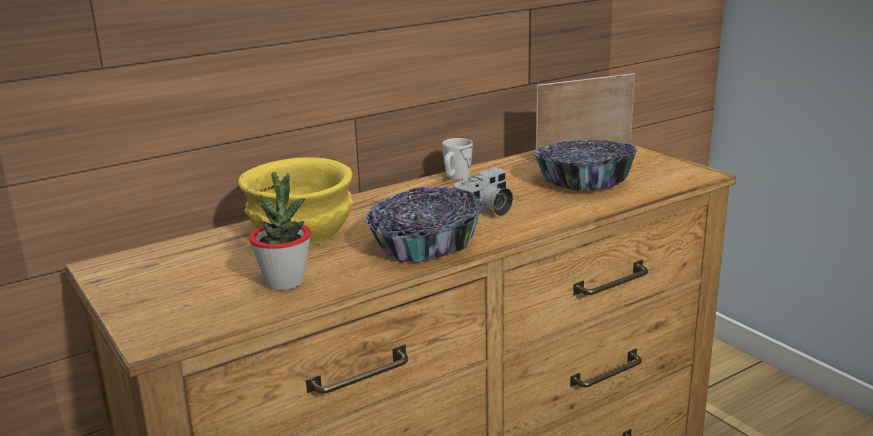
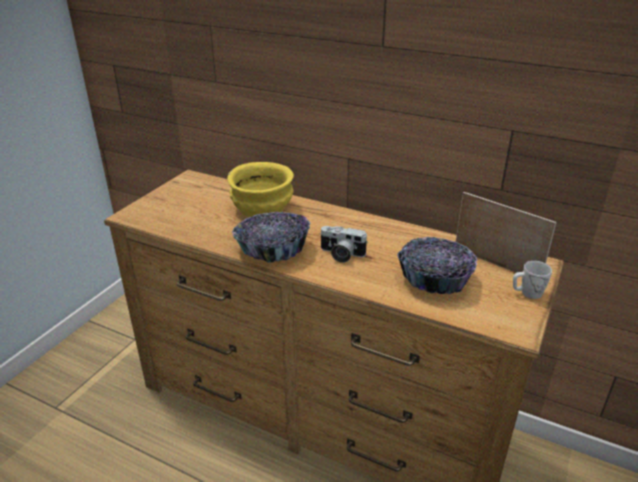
camera: 60 degrees right, 10 degrees up
potted plant [249,172,311,290] -> none
white mug [442,138,473,180] -> white mug moved to [513,261,552,299]

